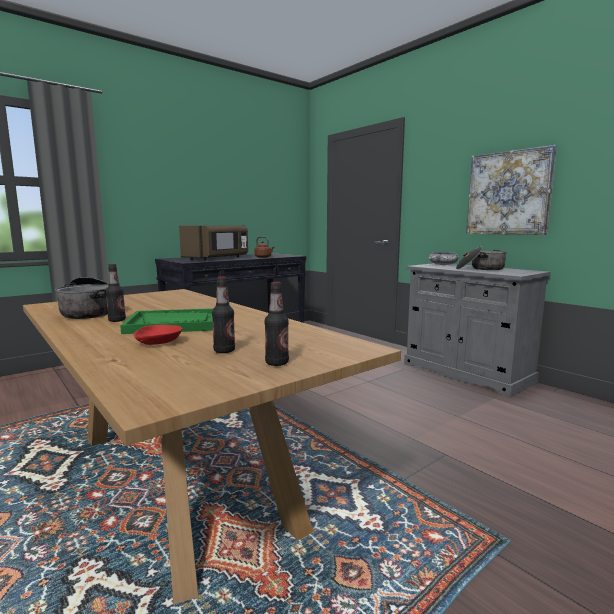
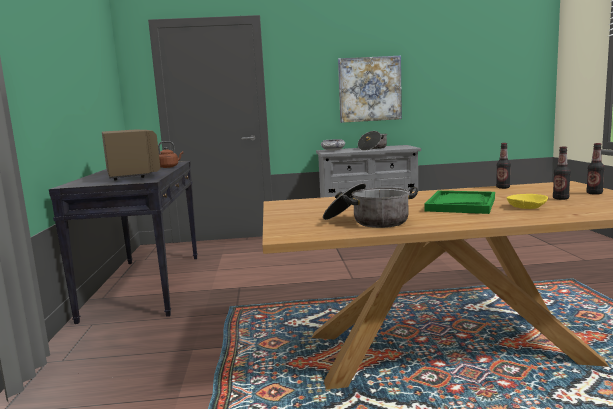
camera: 55 degrees left, 0 degrees up
bottle [106,264,126,322] -> bottle moved to [496,143,511,189]
red bowl [134,325,182,345] -> yellow bowl [507,194,548,209]

